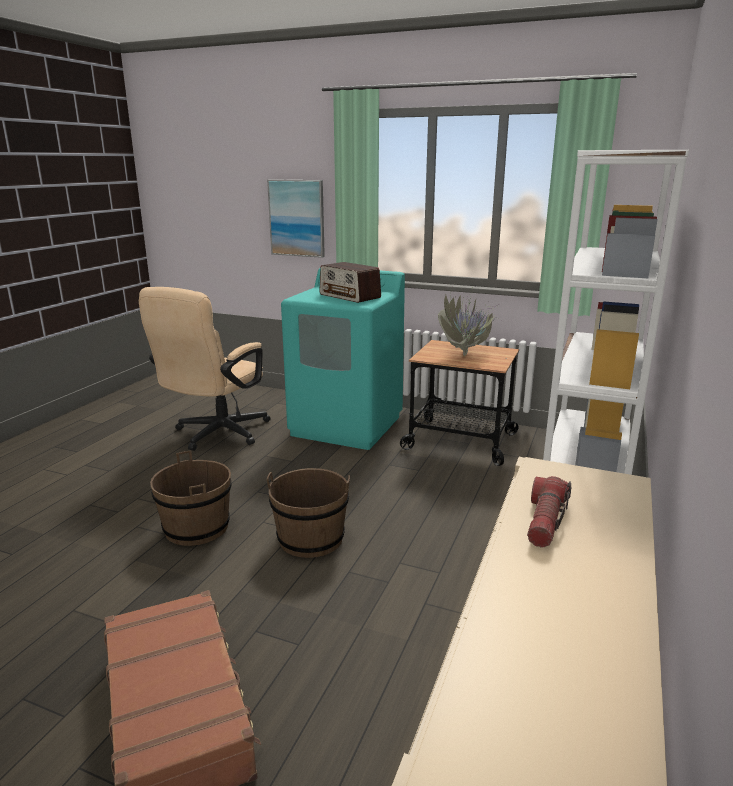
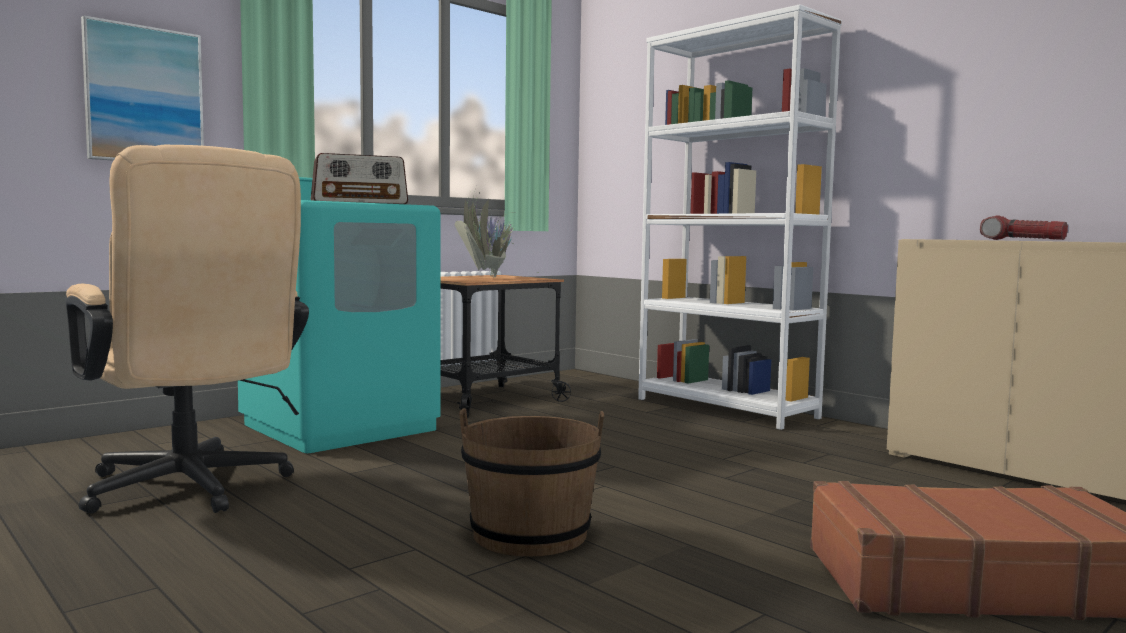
camera: 65 degrees left, 15 degrees down
brown bucket [266,468,350,558] -> none

